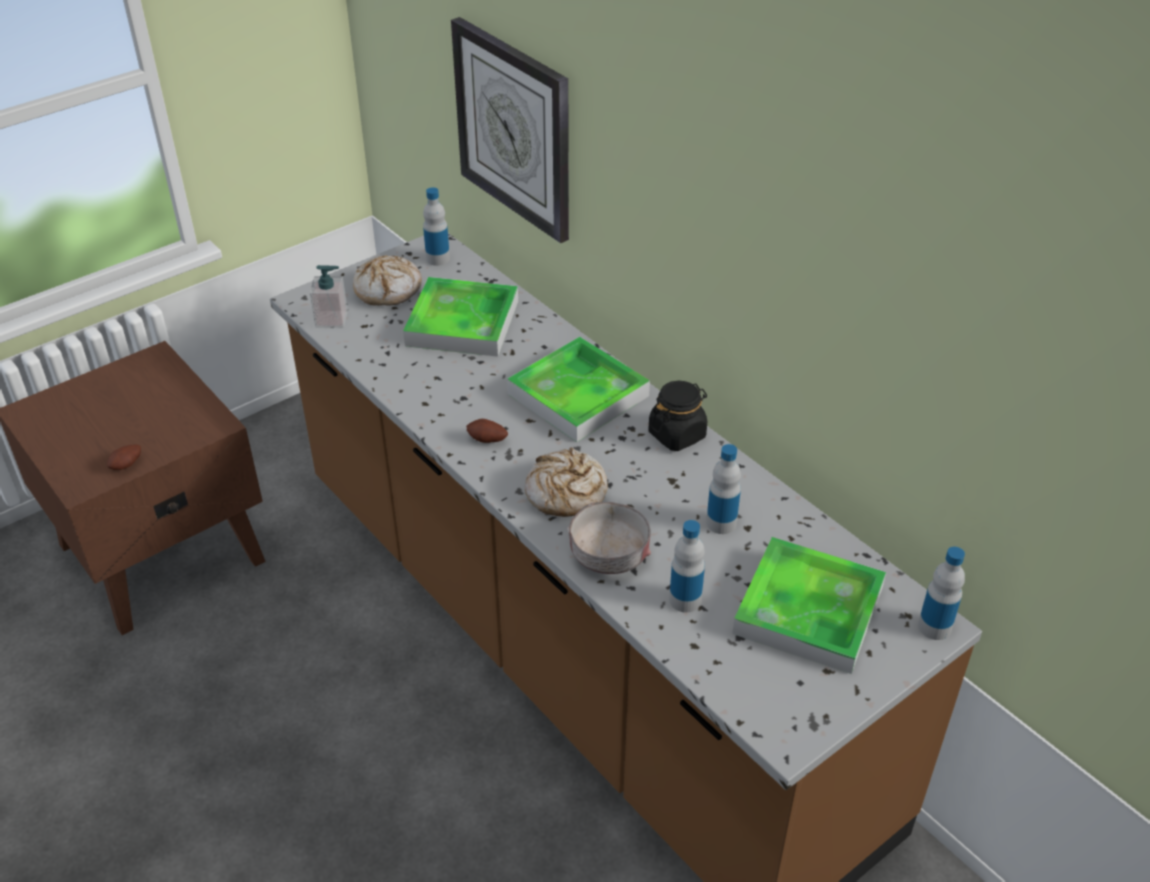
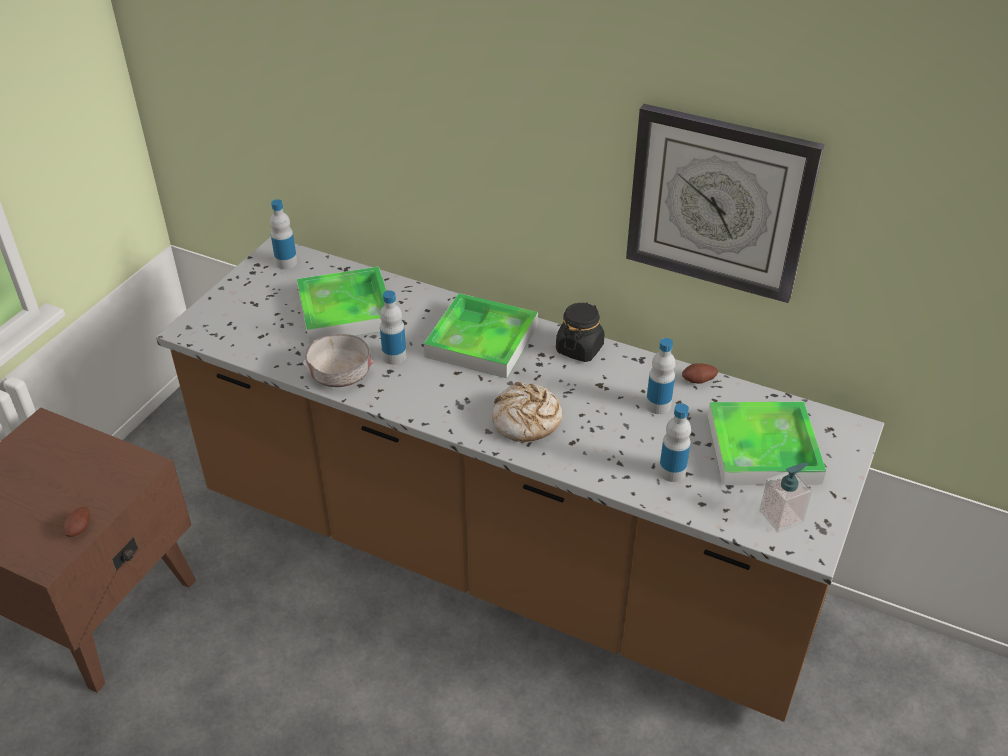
camera: 25 degrees left, 0 degrees up
soap dispenser [310,265,348,328] -> soap dispenser moved to [759,463,812,532]
bread [353,255,422,306] -> none
wall clock [451,17,569,243] -> wall clock moved to [626,104,824,303]
potato [466,419,508,443] -> potato moved to [682,363,718,384]
grey bowl [567,502,651,574] -> grey bowl moved to [303,334,374,387]
bottle [918,547,965,640] -> bottle moved to [380,290,407,365]

